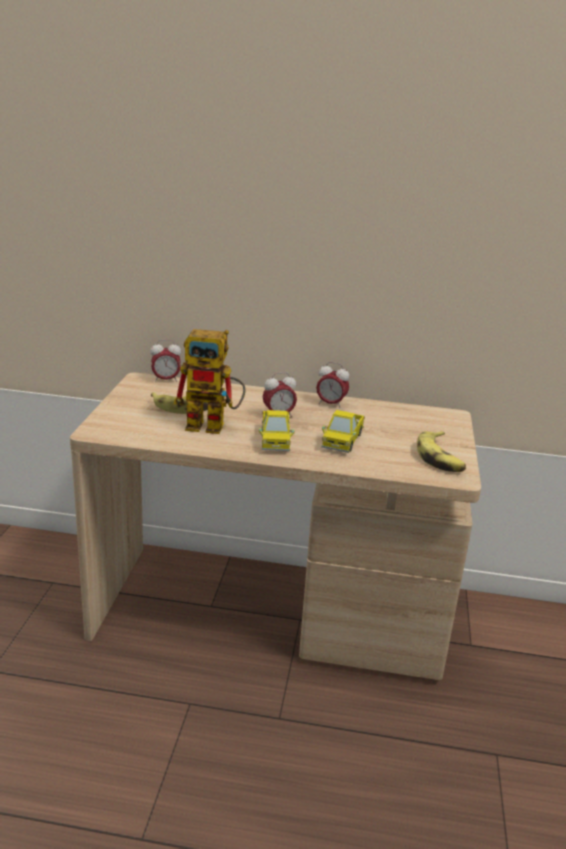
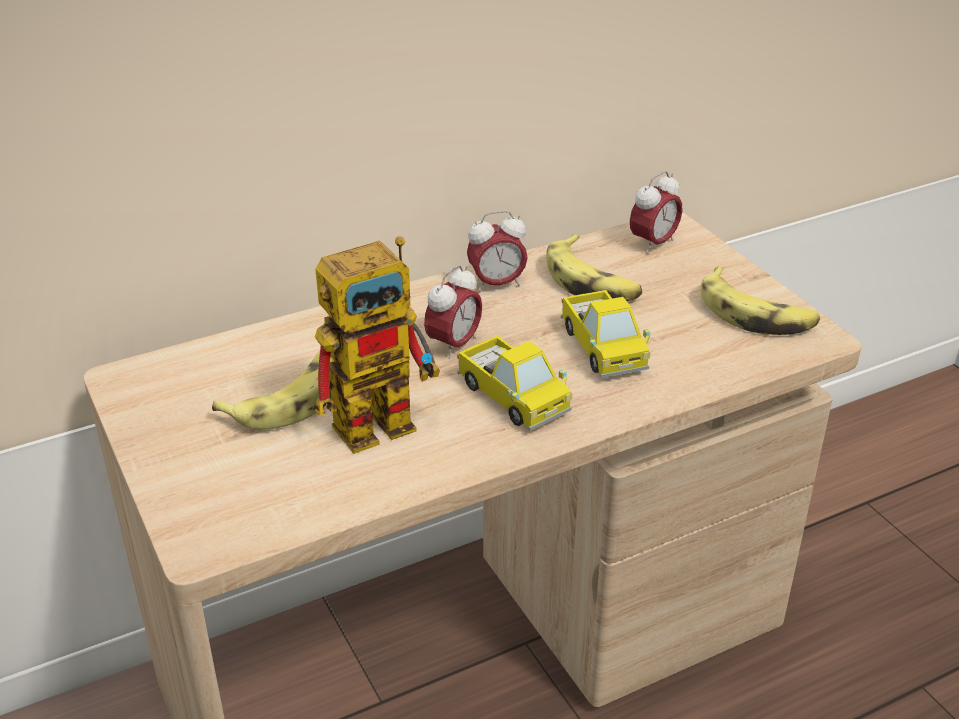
camera: 35 degrees left, 10 degrees up
alarm clock [150,340,181,382] -> alarm clock moved to [630,171,682,254]
none -> banana [546,234,643,301]

